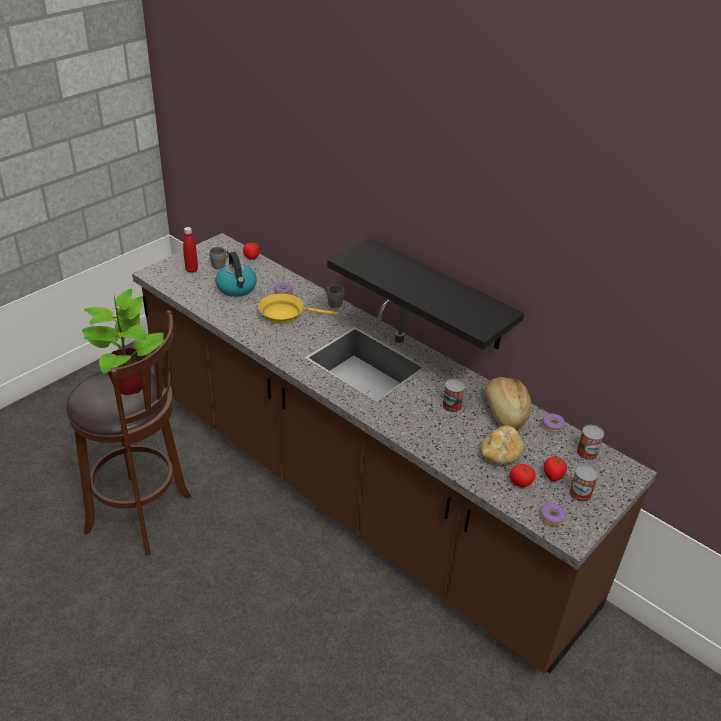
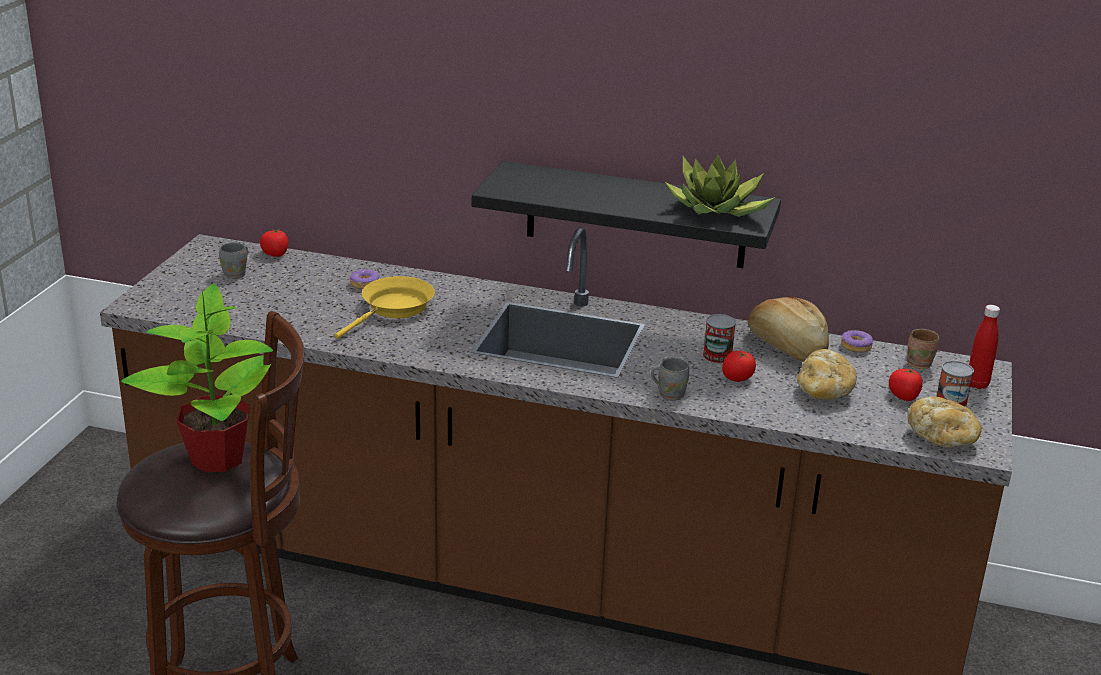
camera: 25 degrees left, 10 degrees down
red bottle [183,227,198,273] -> red bottle moved to [969,305,1000,389]
kettle [215,252,257,297] -> none
yellow frying pan [258,294,338,324] -> yellow frying pan turned 150 degrees clockwise [335,276,435,339]
grey mug [325,284,344,308] -> grey mug moved to [651,357,689,401]
tomato [509,464,536,487] -> tomato moved to [722,351,756,382]
donut [540,503,566,526] -> bread [907,397,982,448]
can [577,425,604,461] -> brown mug [907,329,939,369]
none -> potted plant [665,155,776,217]

